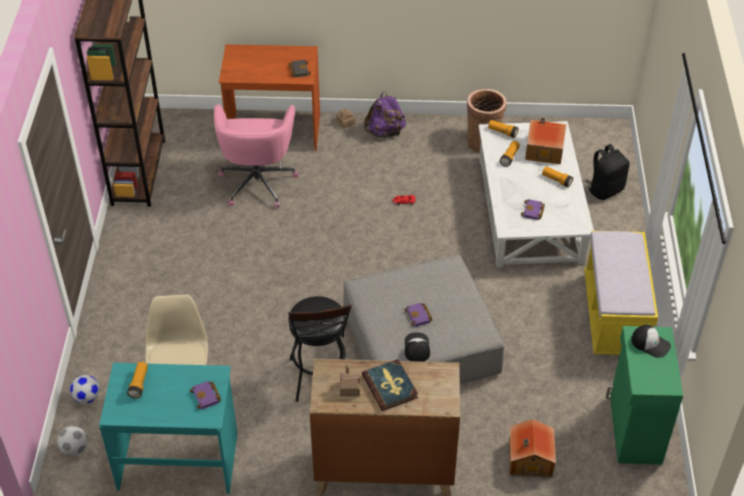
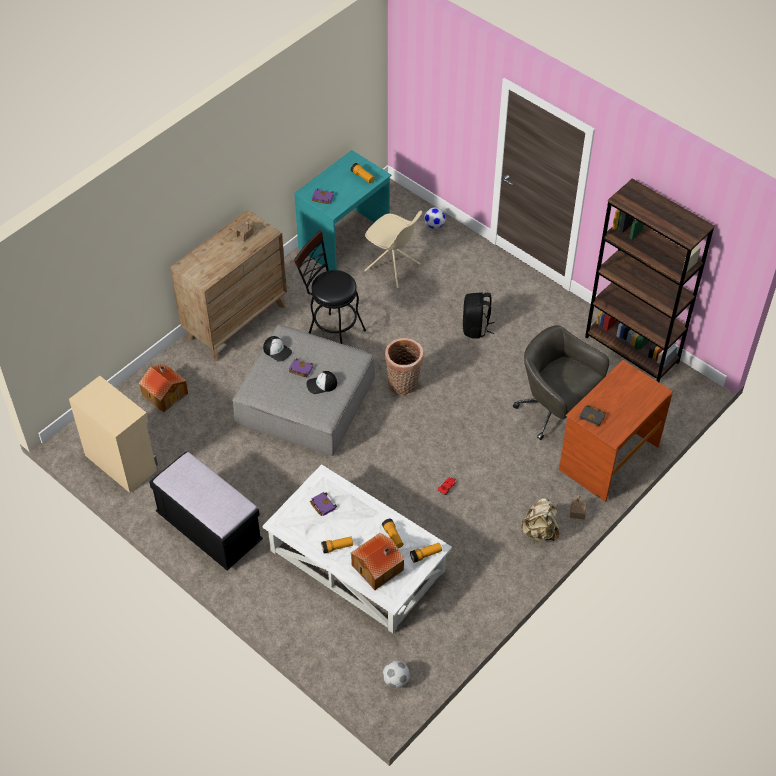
camera: 130 degrees right, 5 degrees up
football [57,426,88,456] -> football moved to [383,661,410,688]
pink office chair [214,104,299,208] -> grey office chair [513,325,609,440]
book [362,359,418,411] -> none
purple backpack [364,91,406,138] -> beige backpack [522,497,559,541]
basket [467,89,507,153] -> basket moved to [385,338,423,395]
yellow bench [584,231,658,355] -> black bench [149,452,263,570]
black backpack [586,144,630,200] -> black backpack moved to [463,292,495,338]
green cabinet [606,326,683,465] -> beige cabinet [69,376,158,493]
cap [631,325,671,358] -> cap moved to [306,371,337,394]

